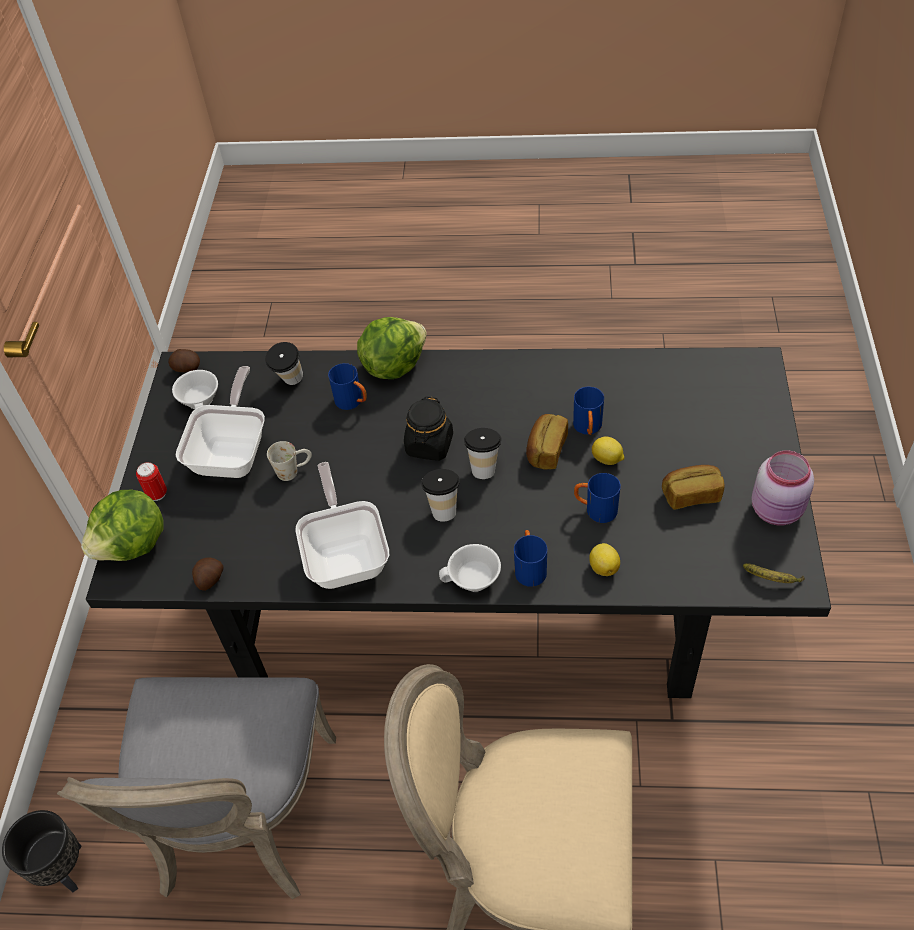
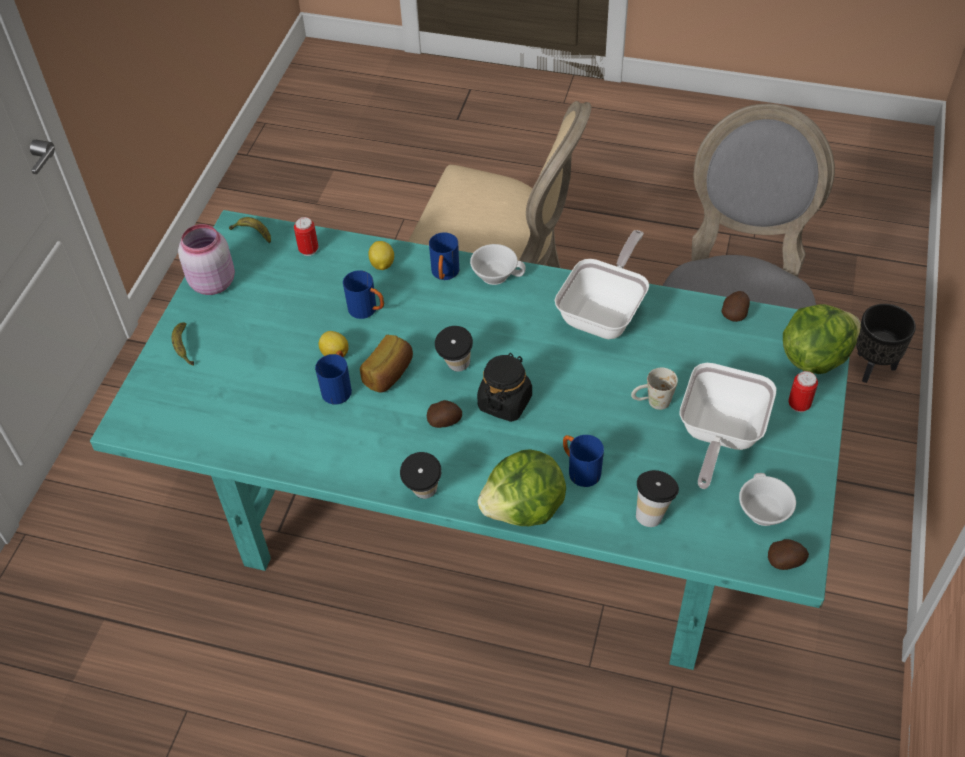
camera: 170 degrees left, 0 degrees up
black dining table [86,347,831,698] -> turquoise dining table [90,210,850,670]
frying pan [296,462,389,589] -> frying pan turned 150 degrees counterclockwise [555,230,649,339]
cup [421,469,460,522] -> cup moved to [400,452,442,499]
bread [662,465,724,510] -> none
none -> banana [172,322,194,366]
none -> can [294,217,318,256]
none -> potato [427,400,462,428]

